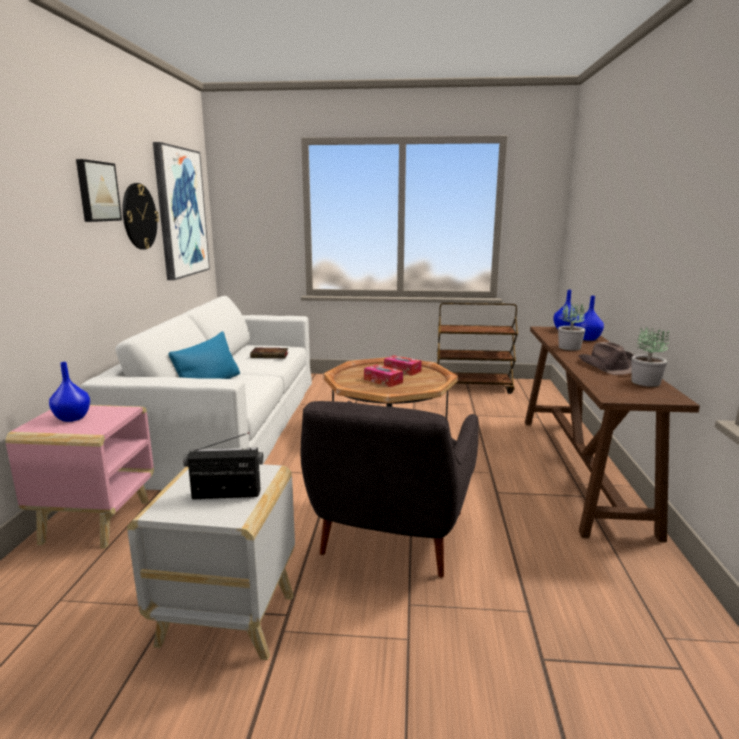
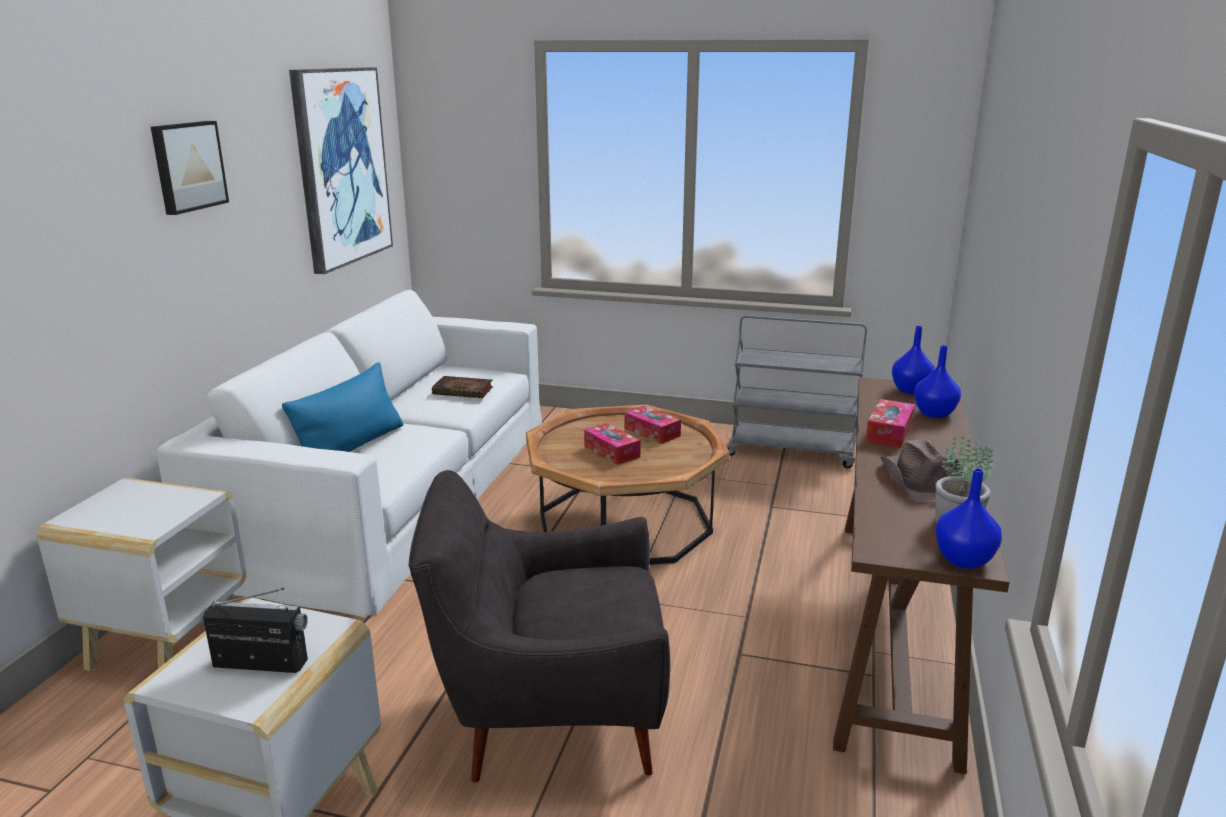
camera: 10 degrees right, 5 degrees up
pink side table [5,405,154,549] -> white side table [37,478,246,671]
blue vase [49,362,90,422] -> blue vase moved to [935,468,1002,569]
wall clock [122,183,159,250] -> none
grey armchair [301,401,479,578] -> grey armchair turned 60 degrees clockwise [409,470,670,783]
brown cart [437,303,518,394] -> grey cart [727,315,867,468]
potted plant [558,303,585,350] -> tissue box [866,399,915,448]

